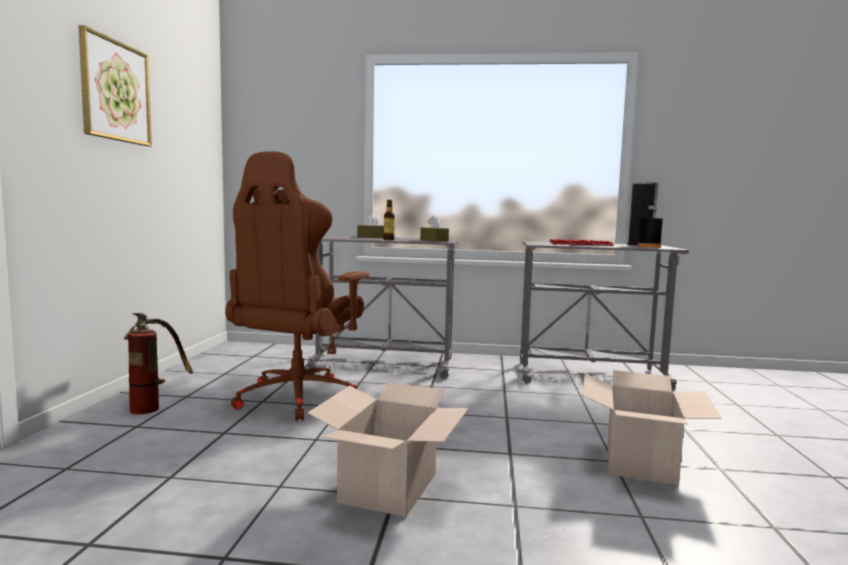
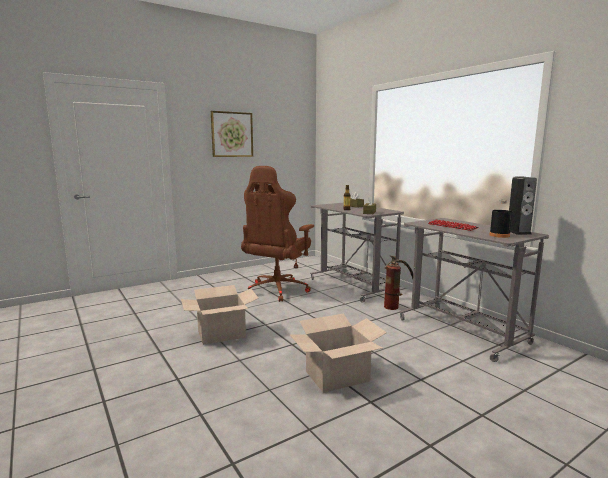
camera: 50 degrees right, 5 degrees up
fire extinguisher [124,313,193,414] -> fire extinguisher moved to [384,256,413,310]
brown office chair [225,151,370,421] -> brown office chair turned 45 degrees counterclockwise [241,166,314,302]

